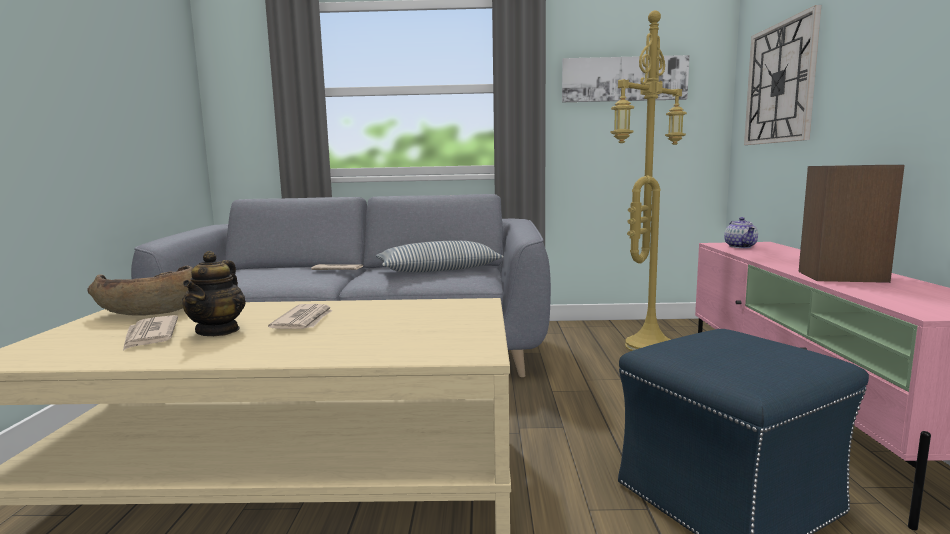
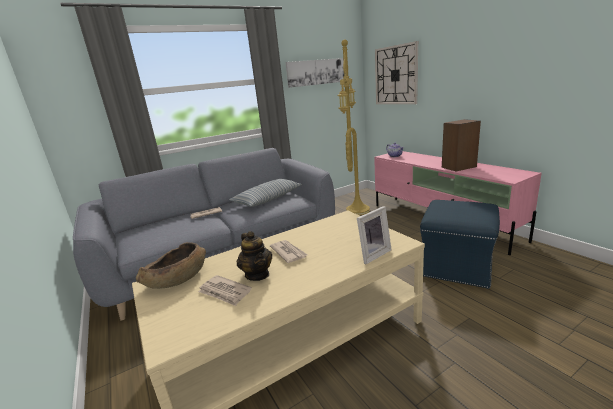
camera: 30 degrees left, 10 degrees up
none -> picture frame [357,206,392,264]

